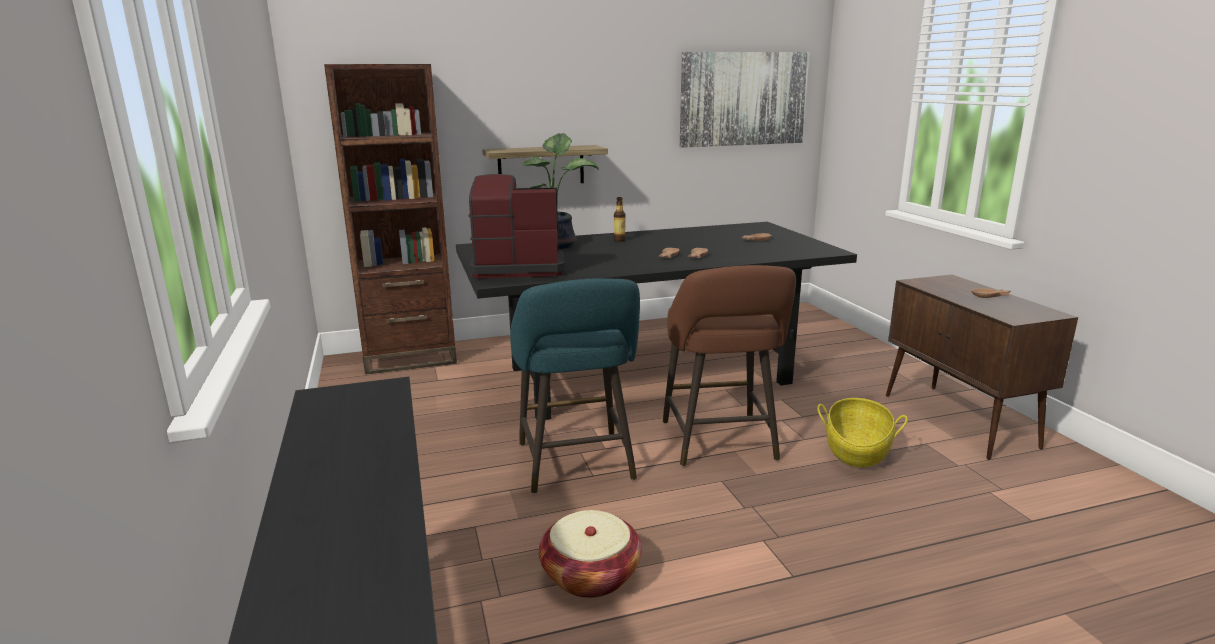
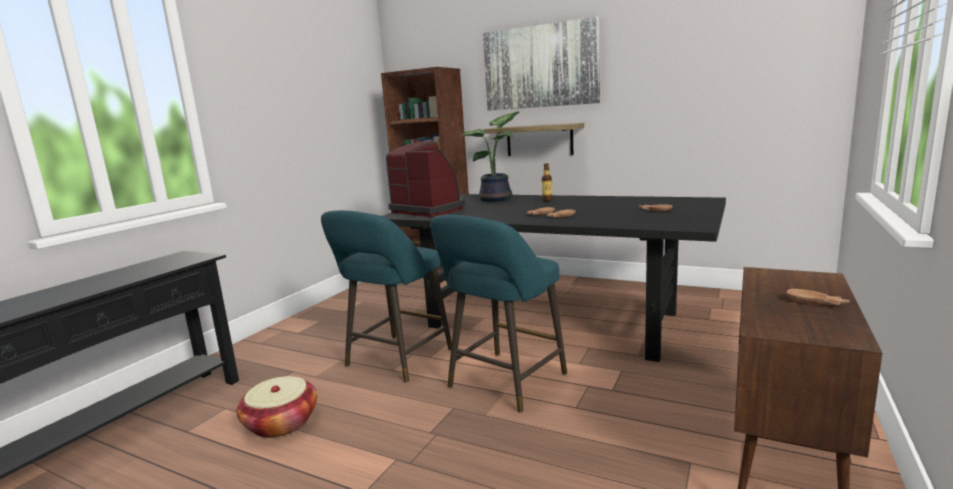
camera: 45 degrees right, 5 degrees down
brown stool [663,265,796,467] -> turquoise stool [430,215,567,413]
picture [680,52,810,148] -> picture moved to [483,17,600,111]
basket [817,398,908,467] -> none

